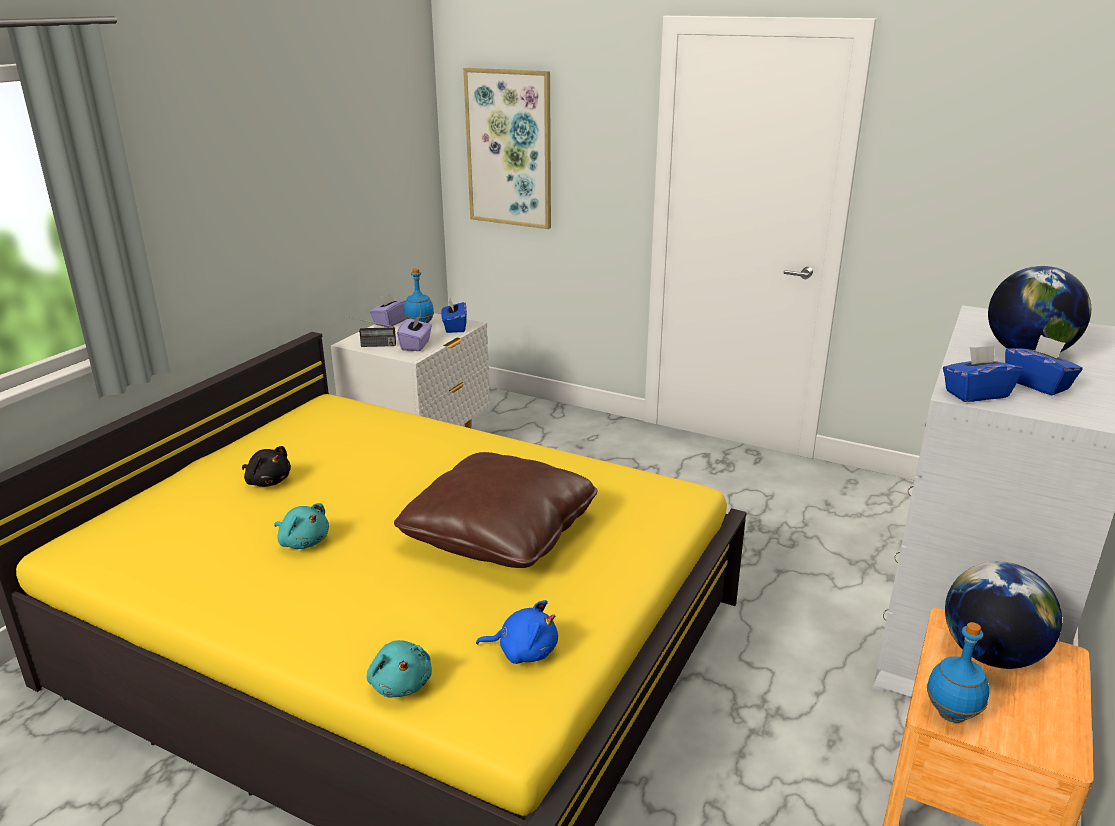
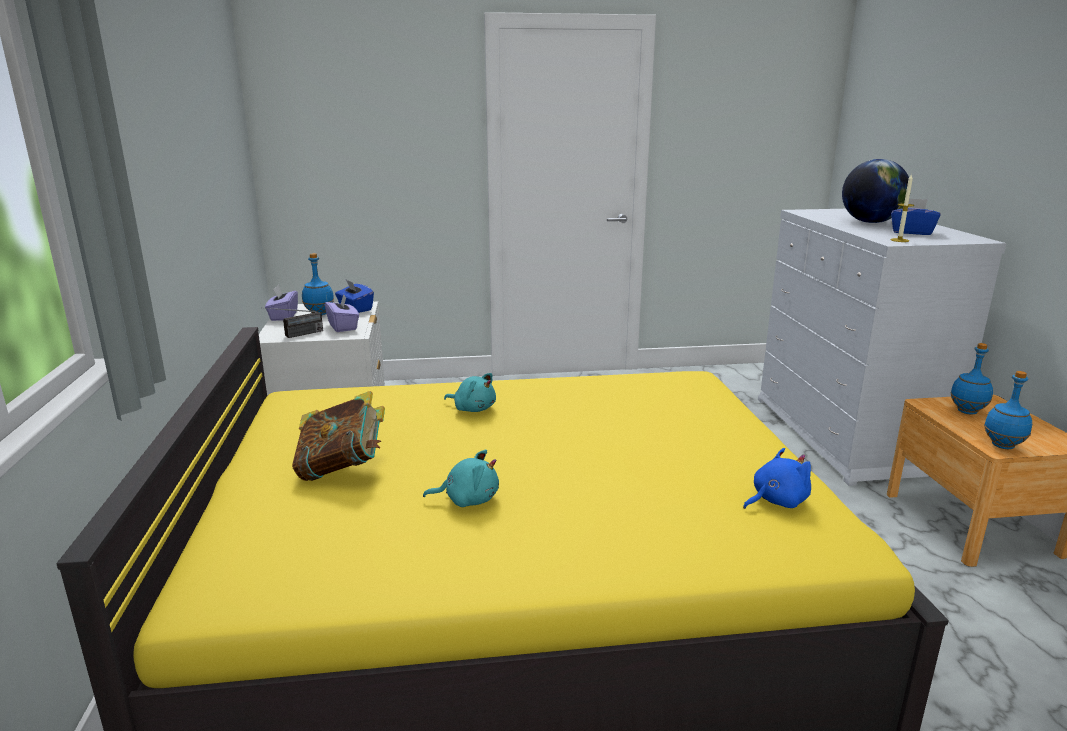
camera: 35 degrees left, 5 degrees down
black plush toy [242,446,291,487] -> book [292,391,385,481]
turquoise plush toy [367,640,432,697] -> turquoise plush toy moved to [444,373,496,412]
brown pillow [394,452,598,568] -> none
picture [463,68,551,229] -> none
blue tissue box [943,345,1023,402] -> candle [890,174,914,242]
globe [945,561,1062,669] -> blue bottle [950,343,993,415]

